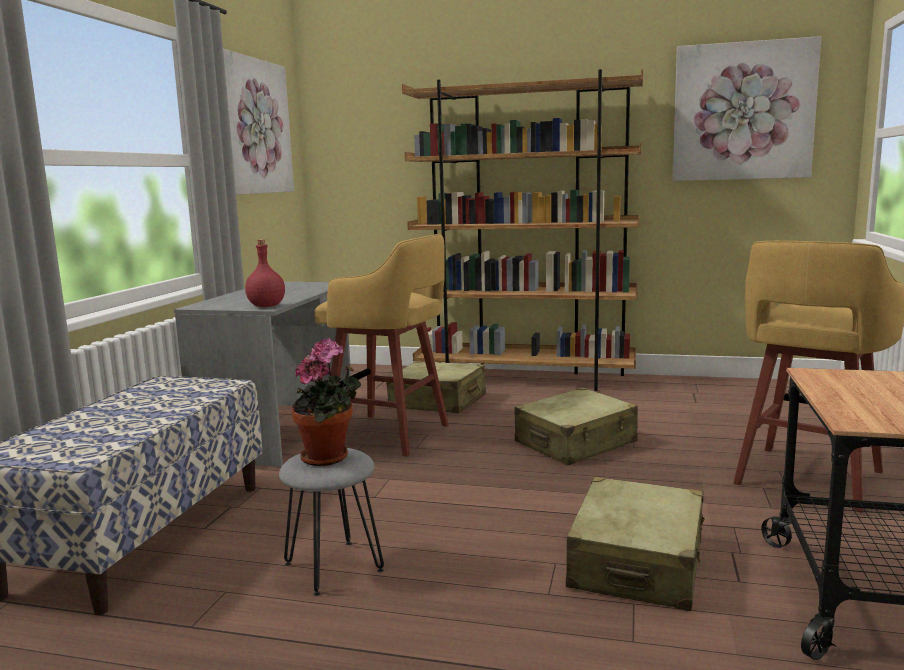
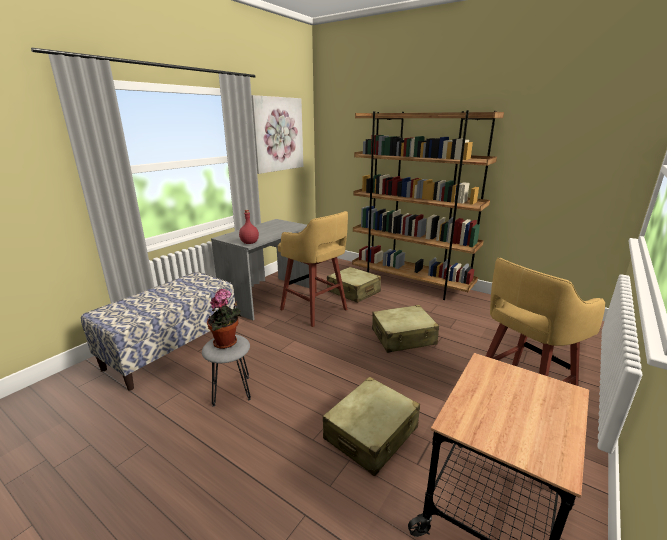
camera: 20 degrees right, 10 degrees up
picture [672,36,821,181] -> none

